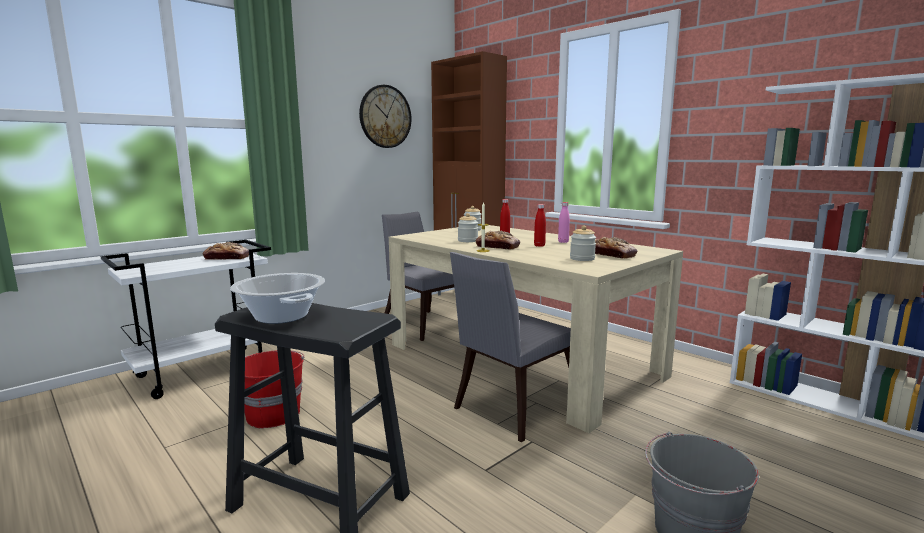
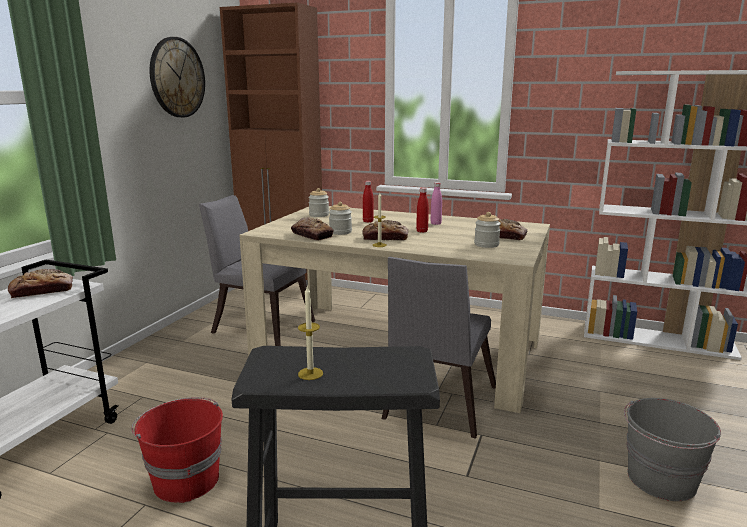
camera: 25 degrees left, 5 degrees up
cooking pot [230,273,325,324] -> candle [298,286,323,380]
none -> bread [291,217,334,240]

